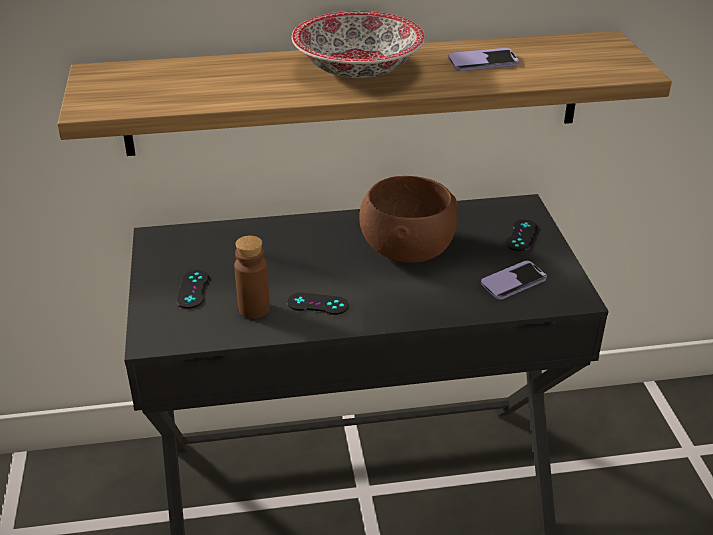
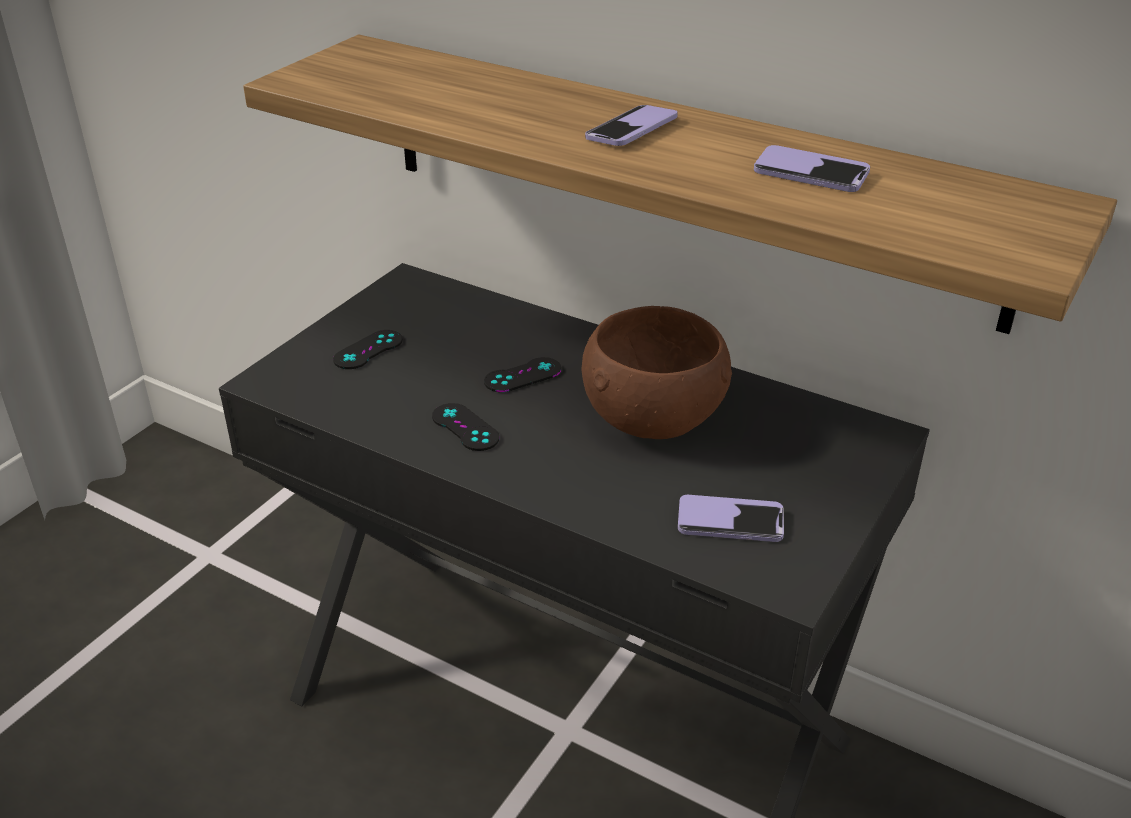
camera: 40 degrees right, 0 degrees up
brown bottle [234,236,270,319] -> none
bowl [292,11,425,78] -> phone [585,105,677,146]
black game controller [506,219,538,251] -> black game controller moved to [484,357,561,392]

